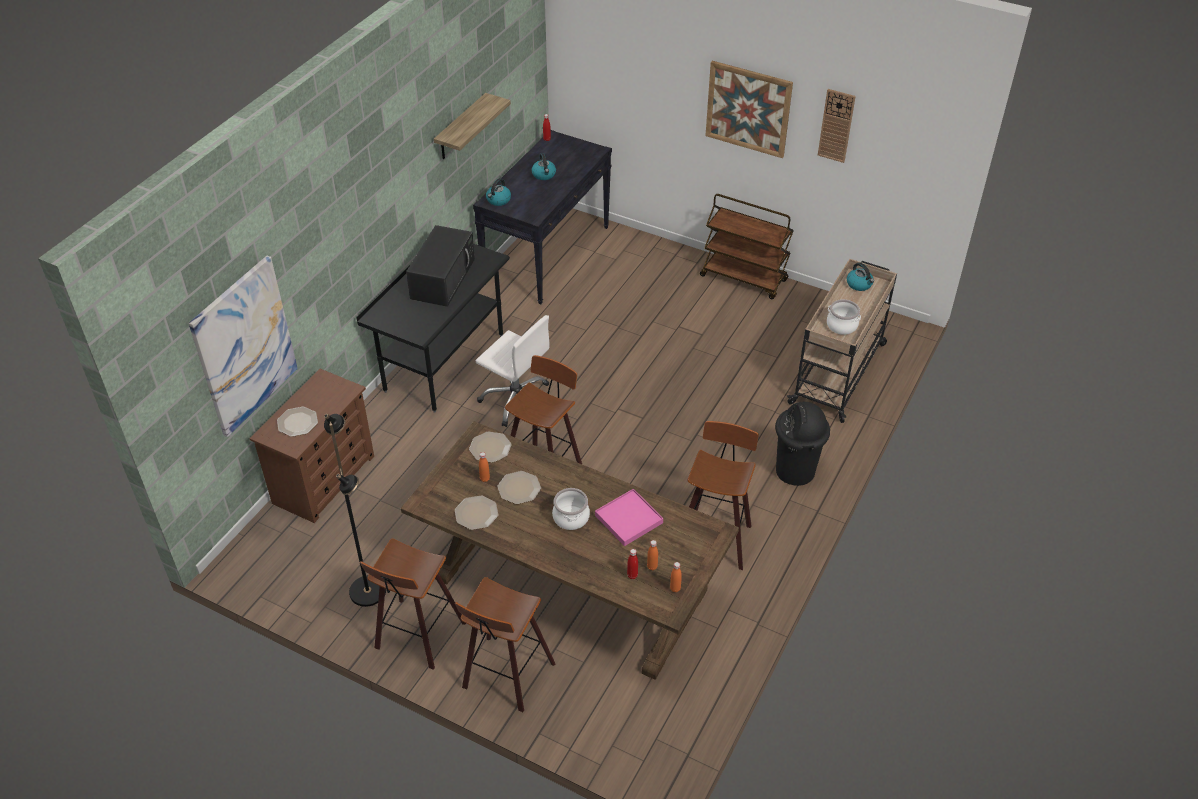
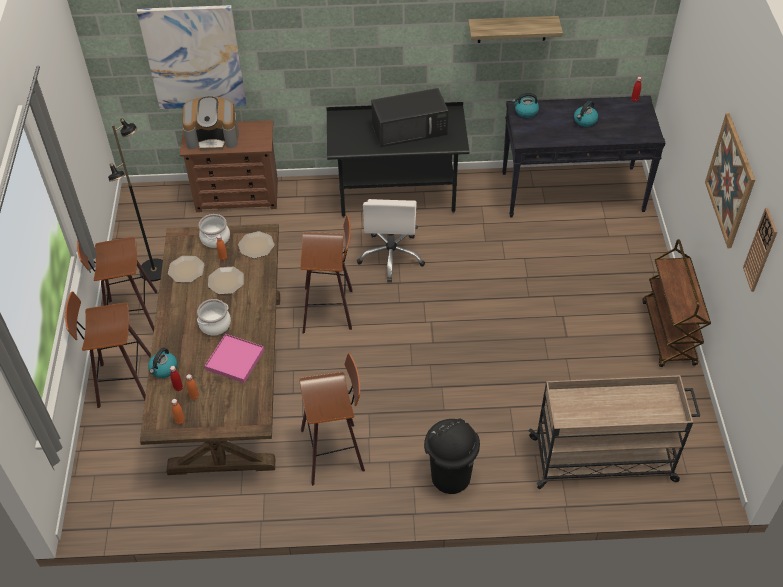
camera: 60 degrees right, 5 degrees up
plate [277,407,318,437] -> coffee machine [183,96,239,151]
cooking pot [827,299,861,335] -> cooking pot moved to [199,214,230,248]
kettle [847,262,874,291] -> kettle moved to [148,348,177,378]

